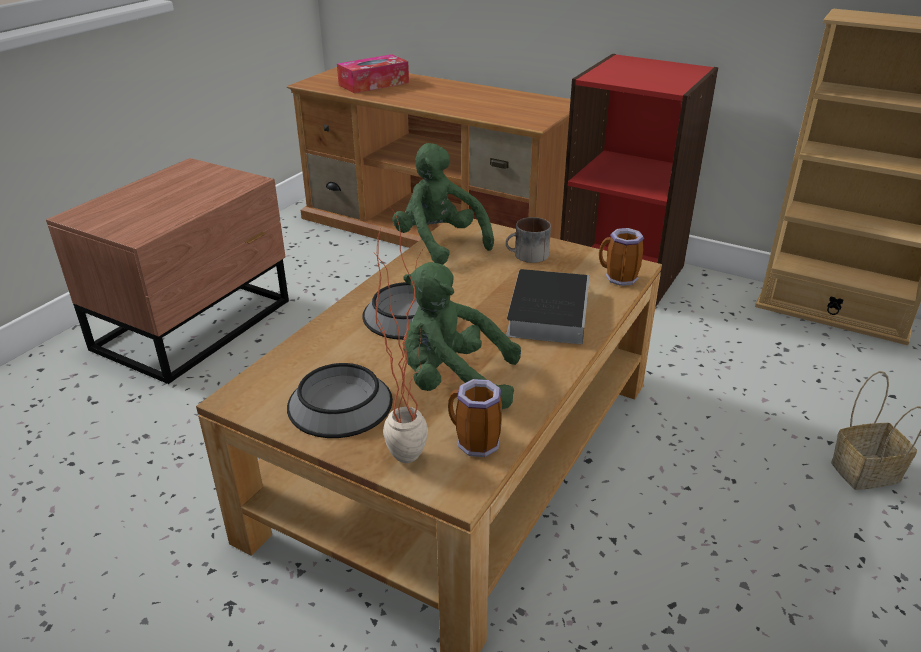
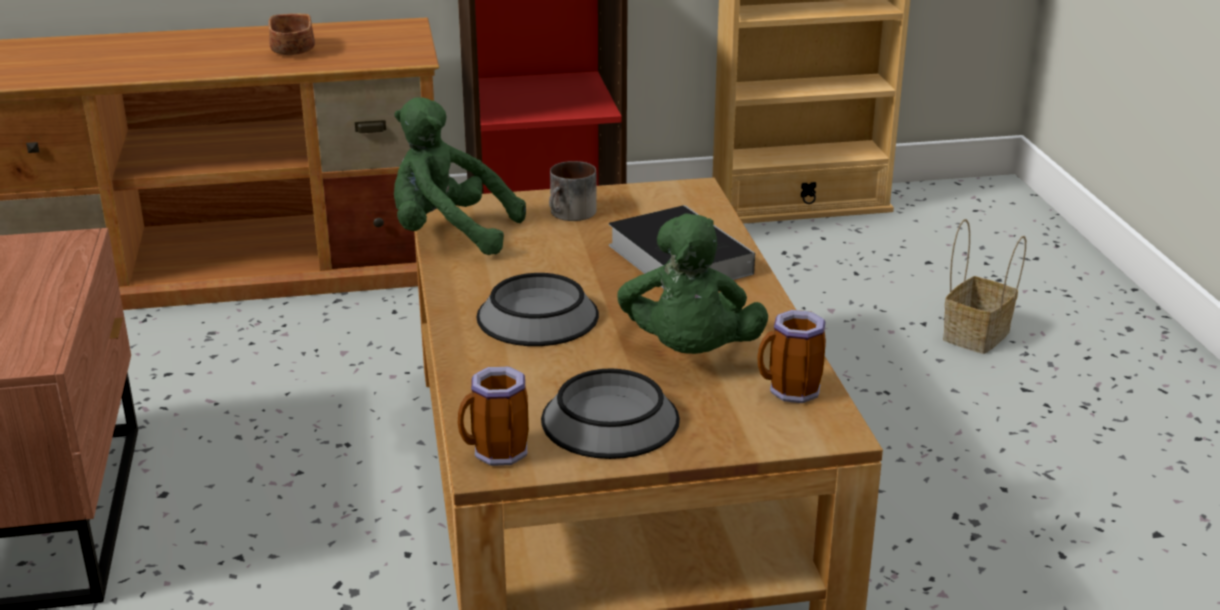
camera: 40 degrees left, 5 degrees down
tissue box [337,54,409,93] -> none
potted plant [374,204,428,463] -> none
green plush toy [403,262,521,409] -> green plush toy turned 60 degrees counterclockwise [618,214,768,354]
mug [599,228,644,286] -> mug moved to [458,366,529,466]
none -> brown bowl [268,13,315,55]

